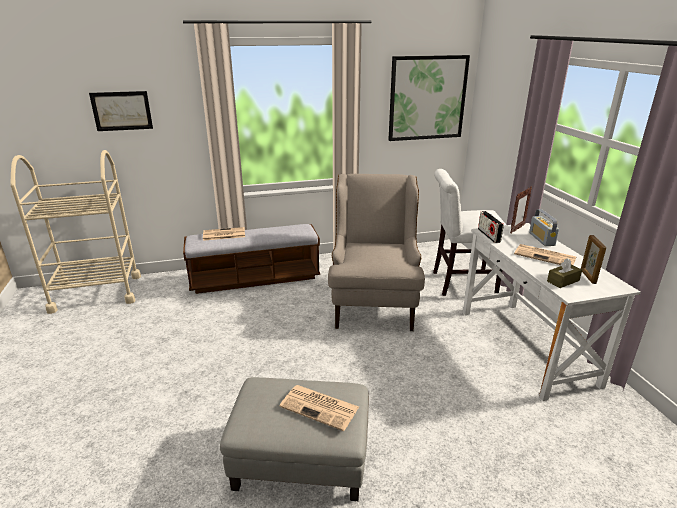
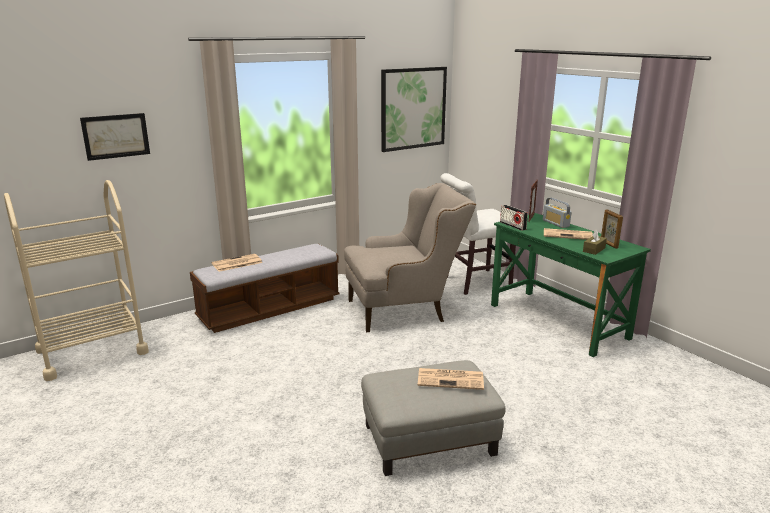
camera: 20 degrees left, 5 degrees down
beige armchair [328,174,425,331] -> beige armchair turned 90 degrees clockwise [344,183,476,332]
white desk [463,223,641,401] -> green desk [491,213,651,357]

